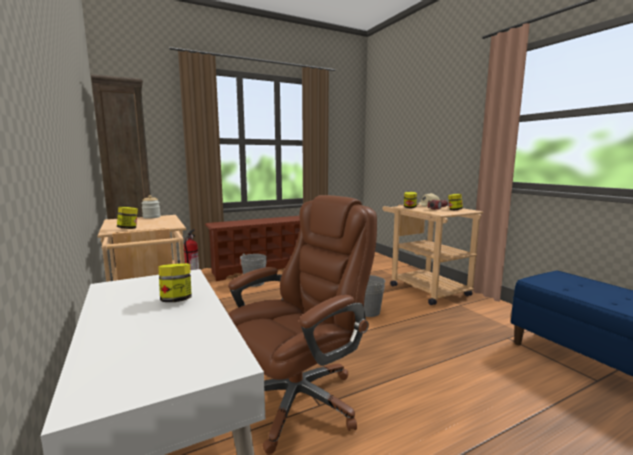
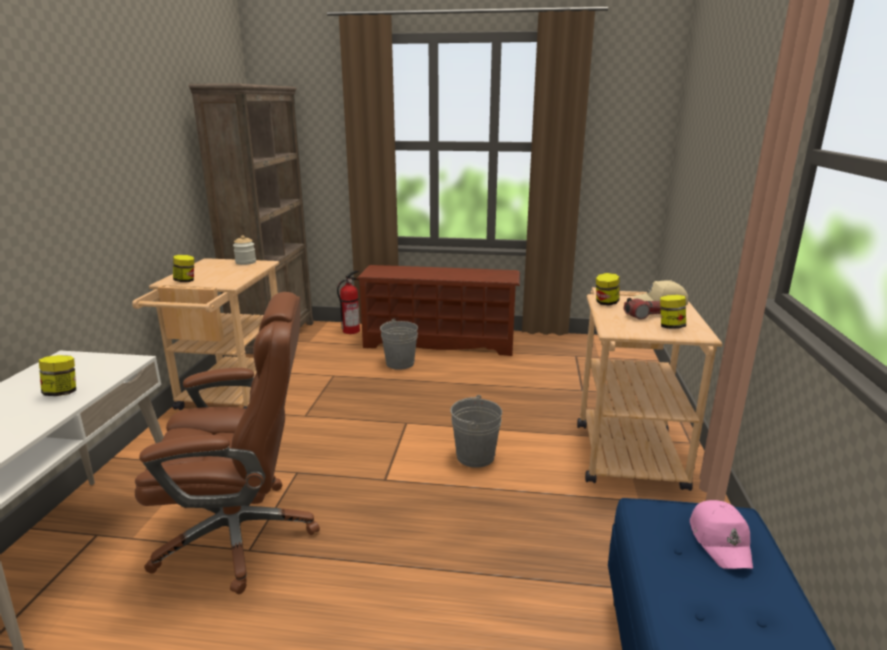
camera: 35 degrees right, 10 degrees up
none -> pink cap [690,500,753,569]

